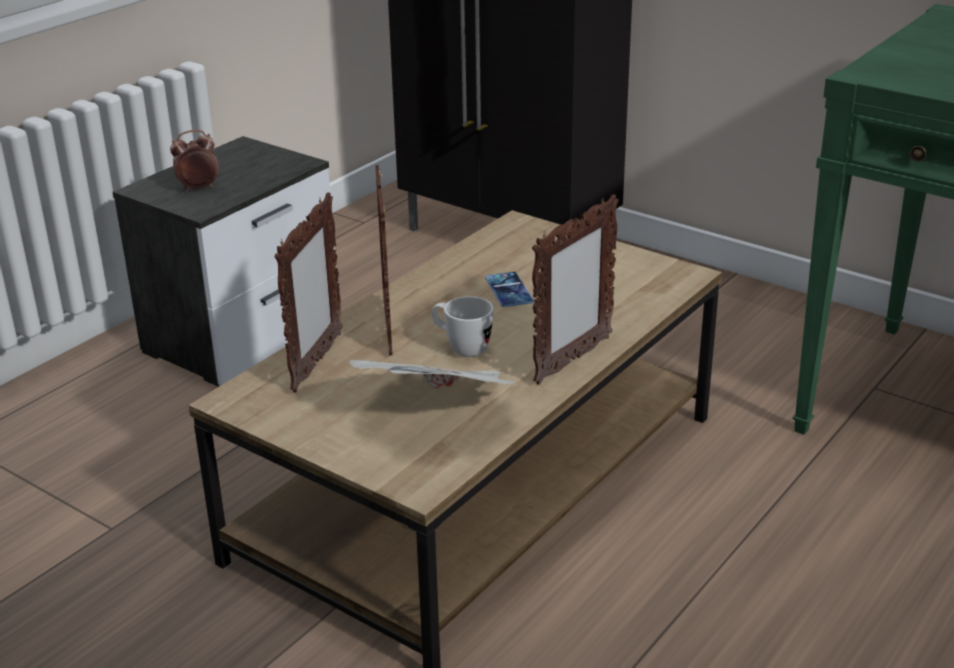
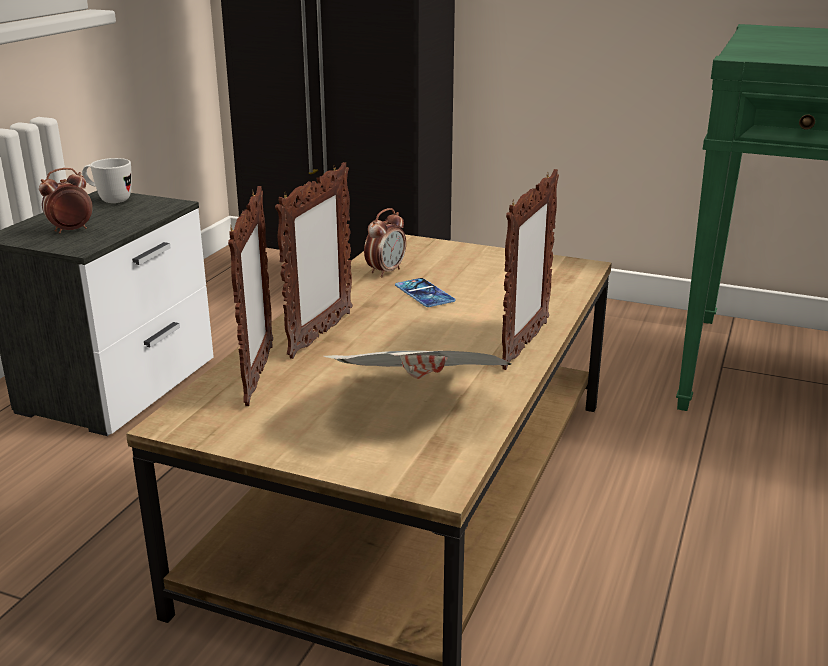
camera: 15 degrees left, 5 degrees down
picture frame [375,165,392,356] -> picture frame turned 135 degrees counterclockwise [275,162,353,359]
white mug [431,296,494,357] -> white mug moved to [82,158,132,203]
none -> alarm clock [364,208,406,278]

